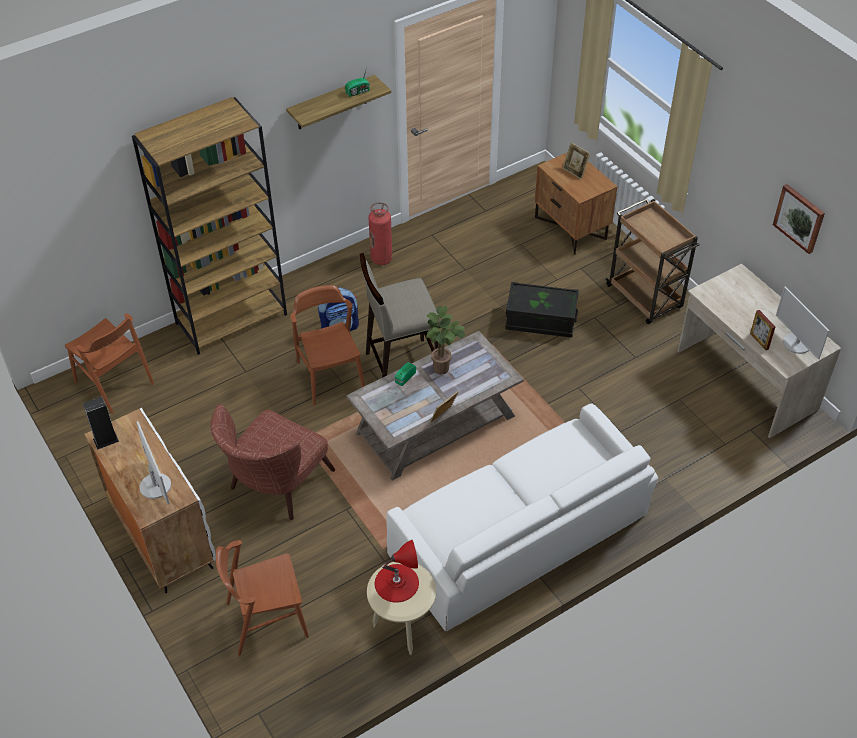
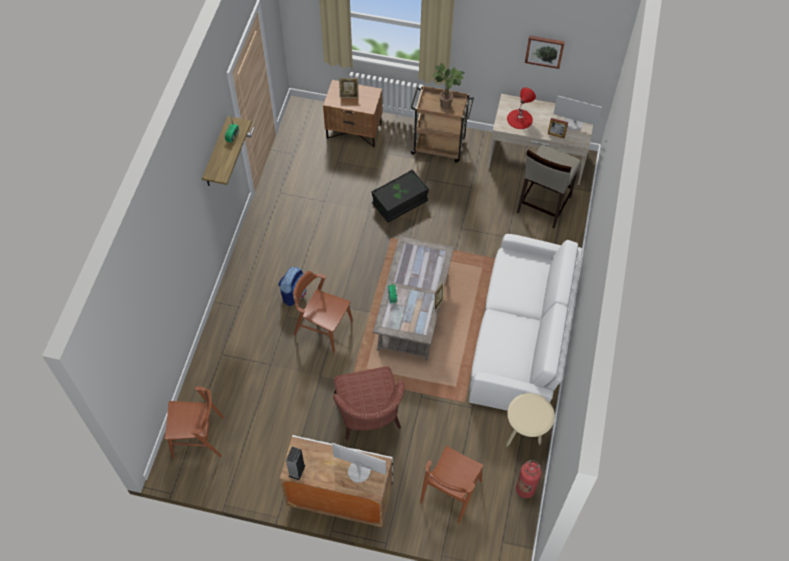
camera: 45 degrees left, 10 degrees up
brown bookcase [132,97,287,355] -> none
beige stool [360,253,441,378] -> beige stool moved to [517,144,581,228]
fire extinguisher [368,202,392,265] -> fire extinguisher moved to [516,460,541,499]
red table lamp [375,540,419,603] -> red table lamp moved to [507,87,536,129]
potted plant [426,306,465,375] -> potted plant moved to [432,63,465,109]

